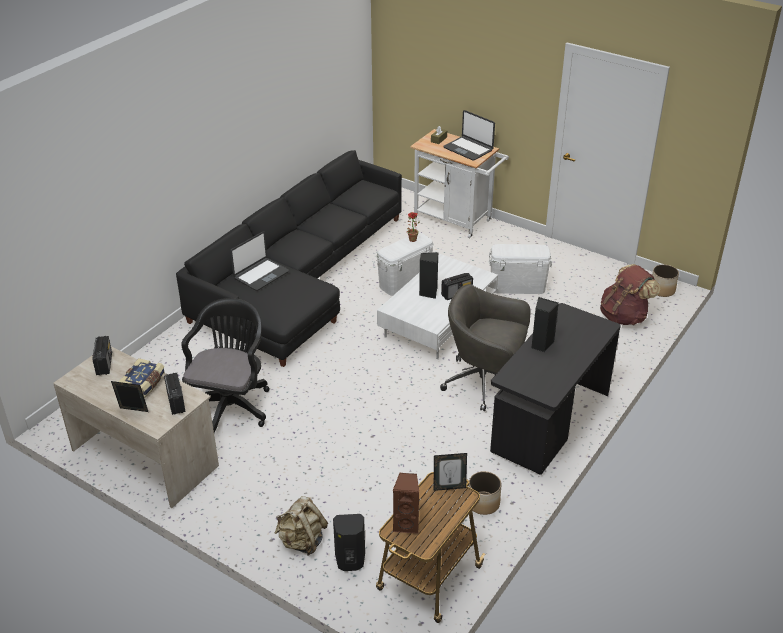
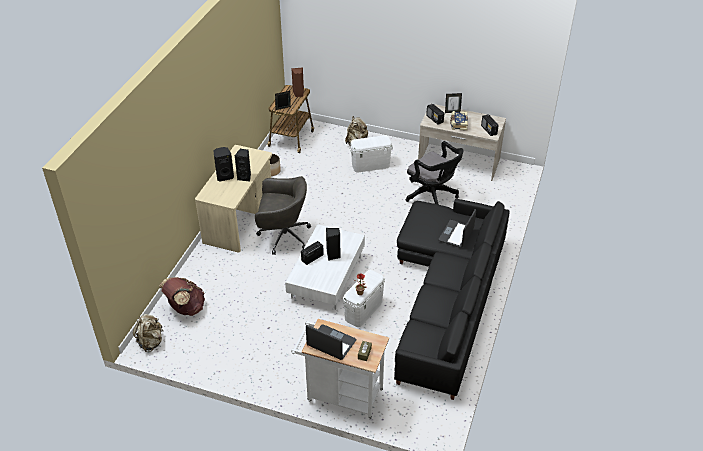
camera: 165 degrees right, 5 degrees up
black office chair [181,298,269,432] -> black office chair turned 45 degrees counterclockwise [405,141,464,205]
black speaker [333,514,365,571] -> black speaker moved to [213,147,234,181]
white storage box [489,244,552,294] -> white storage box moved to [350,135,393,172]
black desk [490,303,620,475] -> beige desk [195,145,272,253]
planter [652,265,679,297] -> beige backpack [133,314,163,352]

